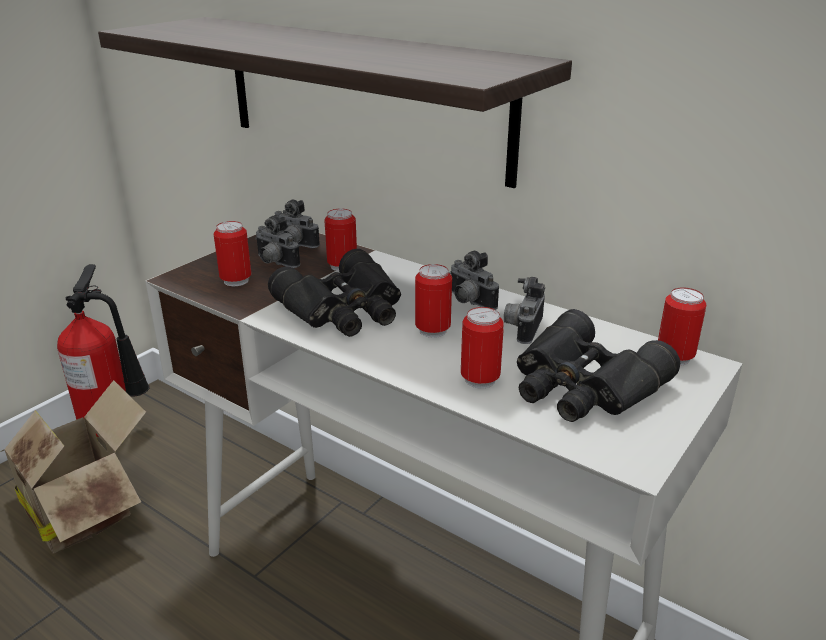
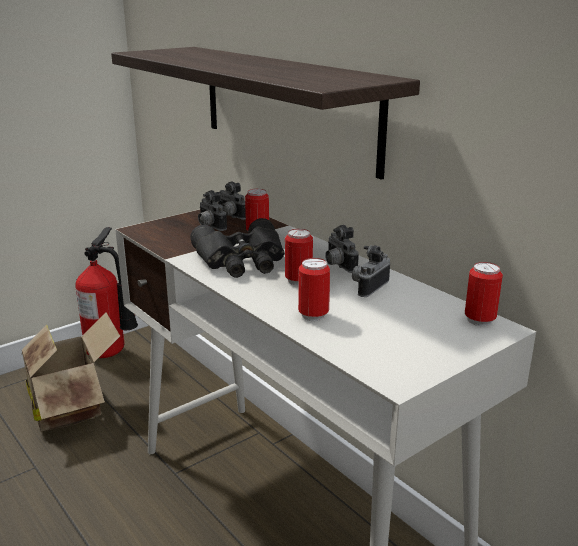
camera: 15 degrees right, 5 degrees down
can [213,221,251,286] -> none
black binoculars [517,309,680,422] -> none

